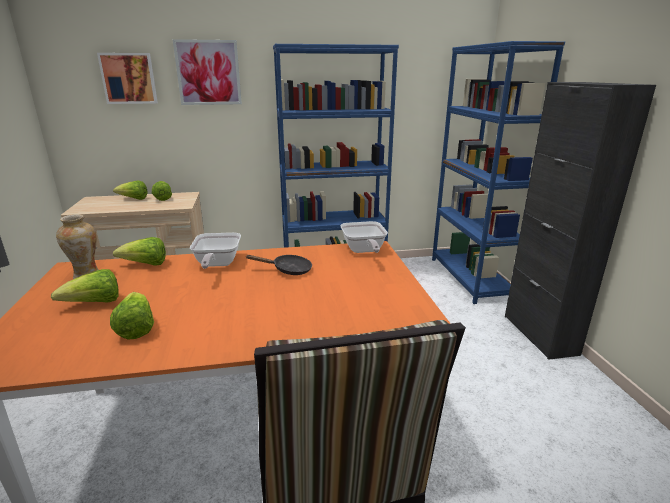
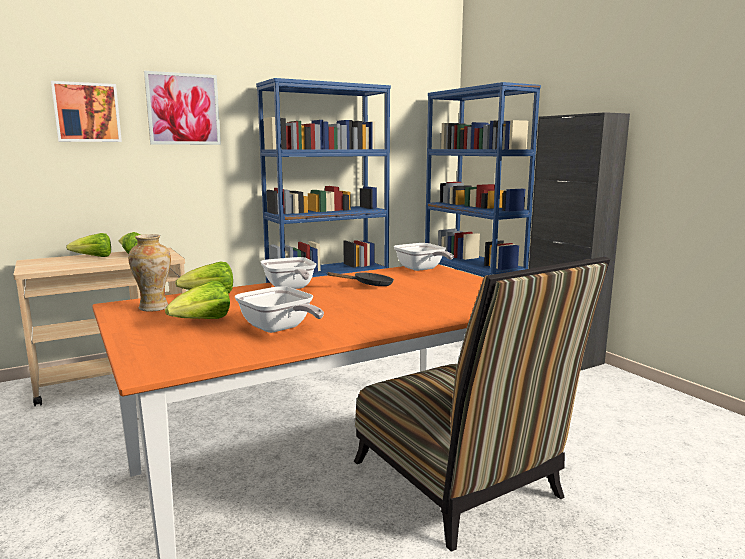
camera: 20 degrees left, 10 degrees down
lettuce [110,292,154,340] -> frying pan [235,286,324,333]

